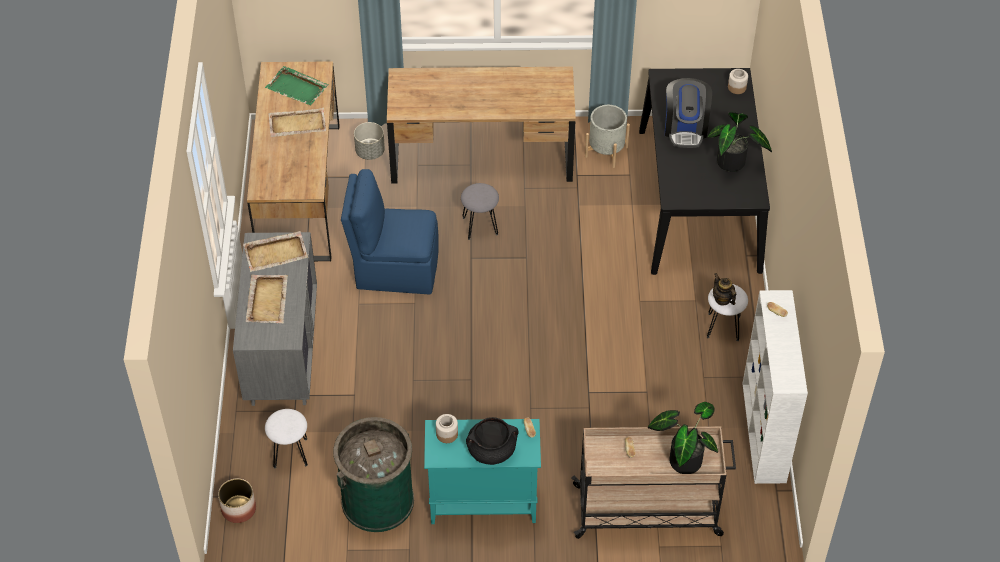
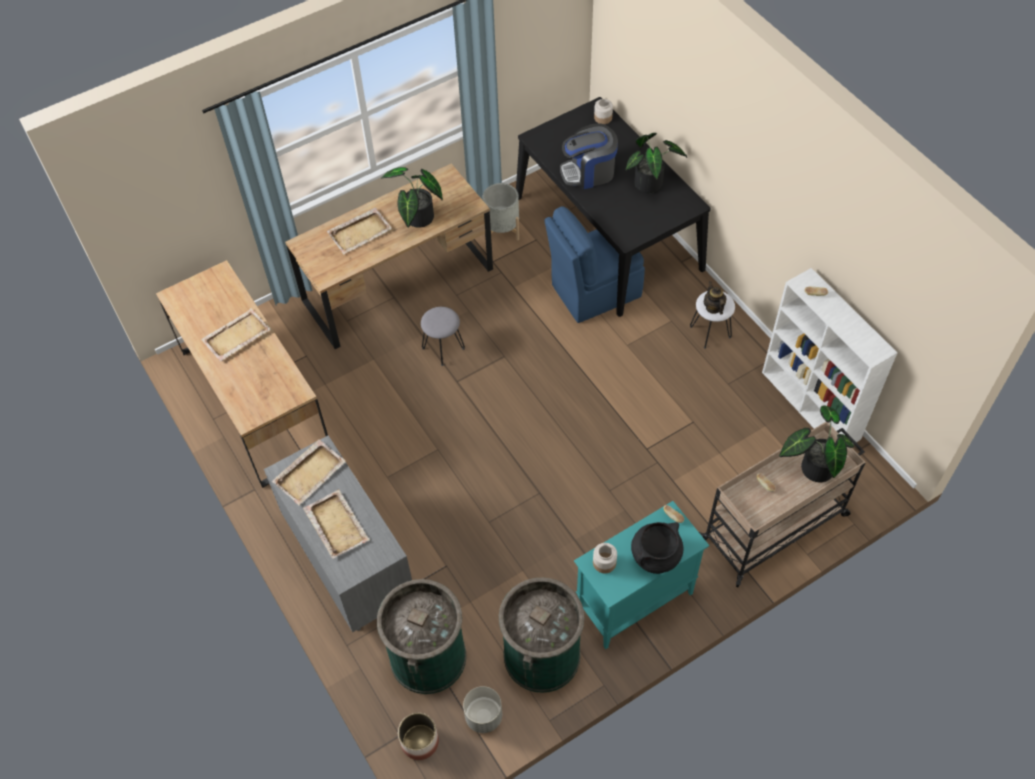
camera: 30 degrees left, 5 degrees up
green tray [265,66,329,105] -> none
white stool [265,409,308,469] -> green trash can [377,579,466,694]
blue chair [341,169,439,294] -> blue chair moved to [544,206,645,323]
grey planter [354,122,385,160] -> grey planter moved to [463,686,502,733]
coffee machine [665,78,712,148] -> coffee machine turned 105 degrees clockwise [560,123,618,189]
teapot [713,273,736,306] -> teapot turned 45 degrees clockwise [704,281,727,315]
none -> beige tray [327,207,392,254]
none -> potted plant [381,167,443,228]

